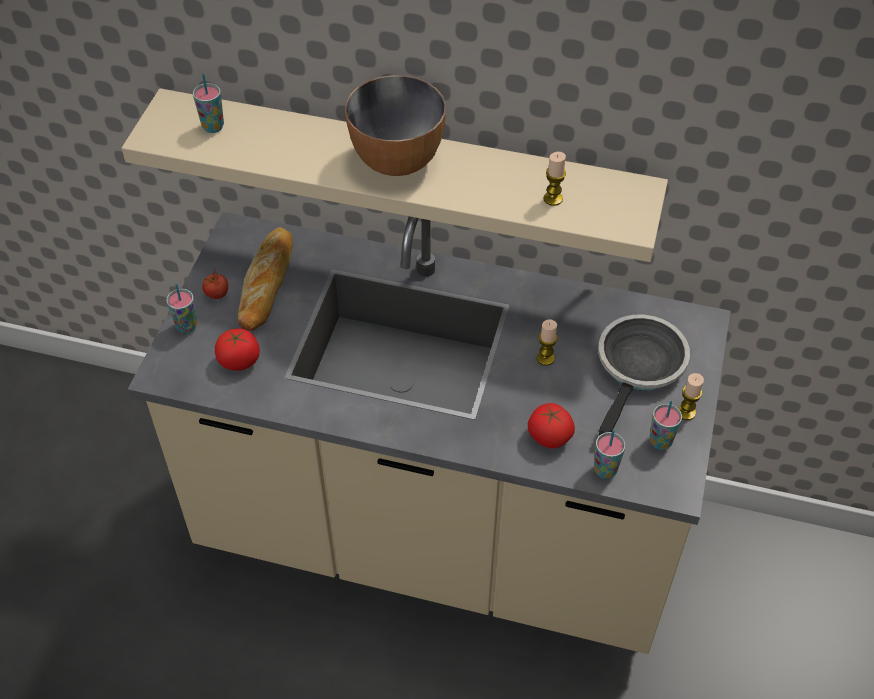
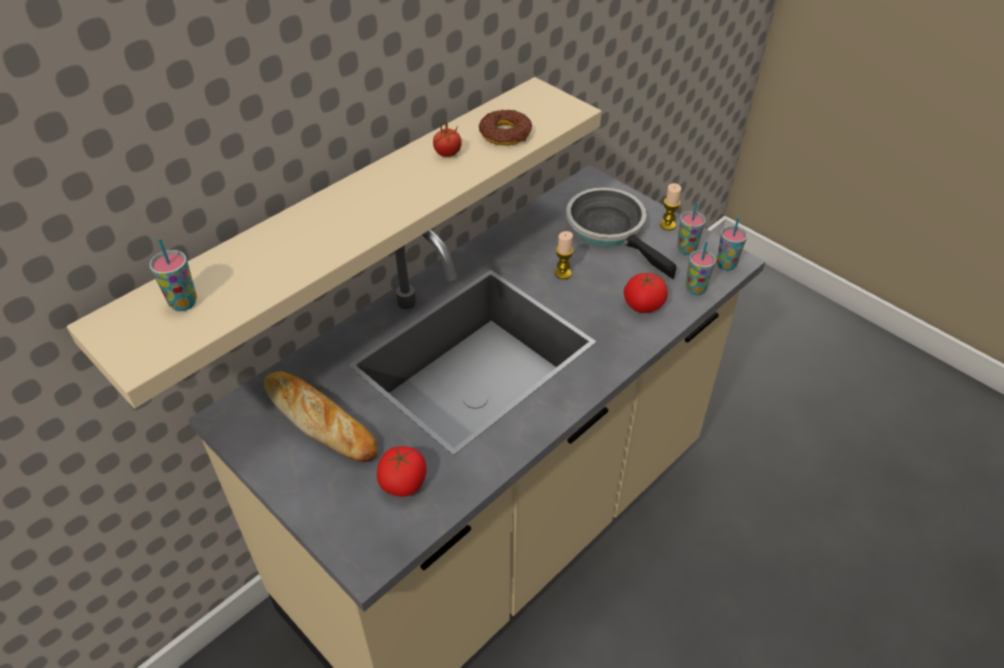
camera: 60 degrees left, 5 degrees down
cup [166,283,197,334] -> cup moved to [717,217,747,271]
tomato [202,268,228,299] -> tomato moved to [433,122,462,157]
bowl [345,75,446,176] -> none
candle [544,152,566,206] -> donut [479,110,532,146]

